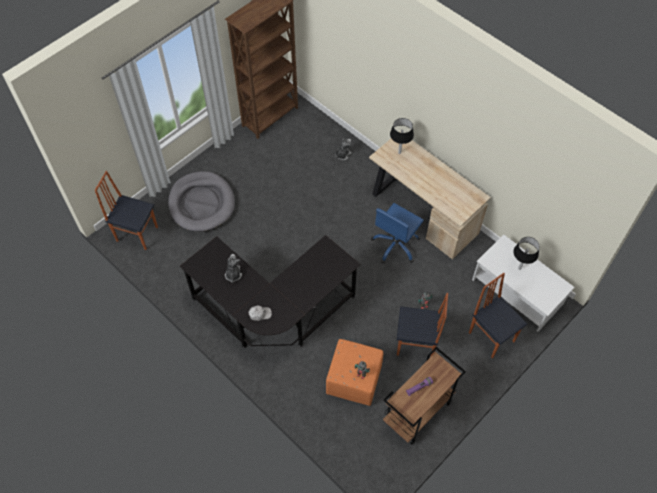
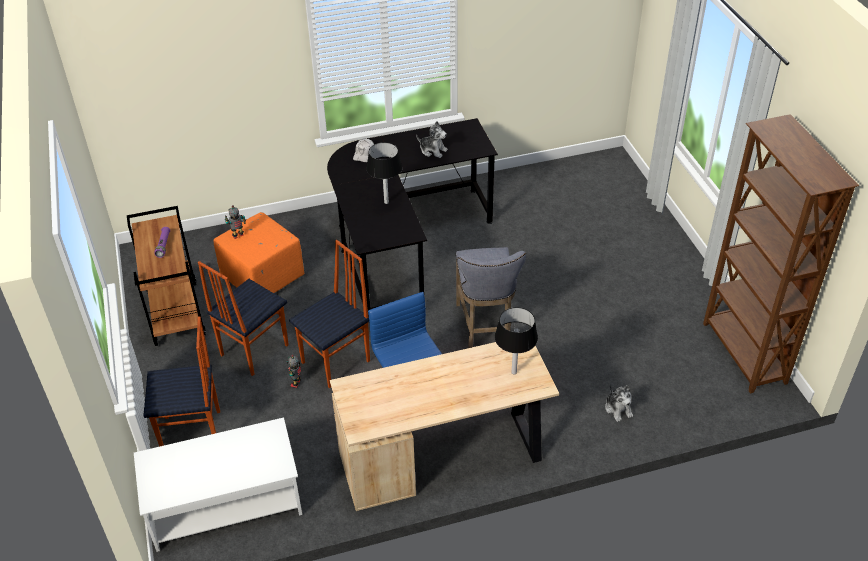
camera: 120 degrees right, 15 degrees down
chair [95,171,158,250] -> chair moved to [289,240,370,388]
grey dog bed [168,171,235,232] -> none
black table lamp [513,237,539,270] -> black table lamp moved to [366,142,402,204]
none -> grey stool [456,247,526,348]

